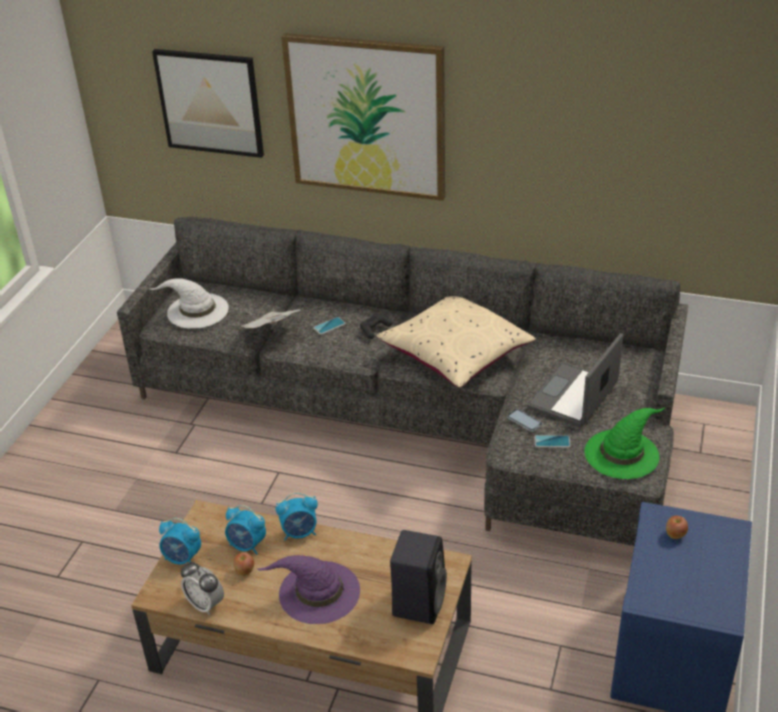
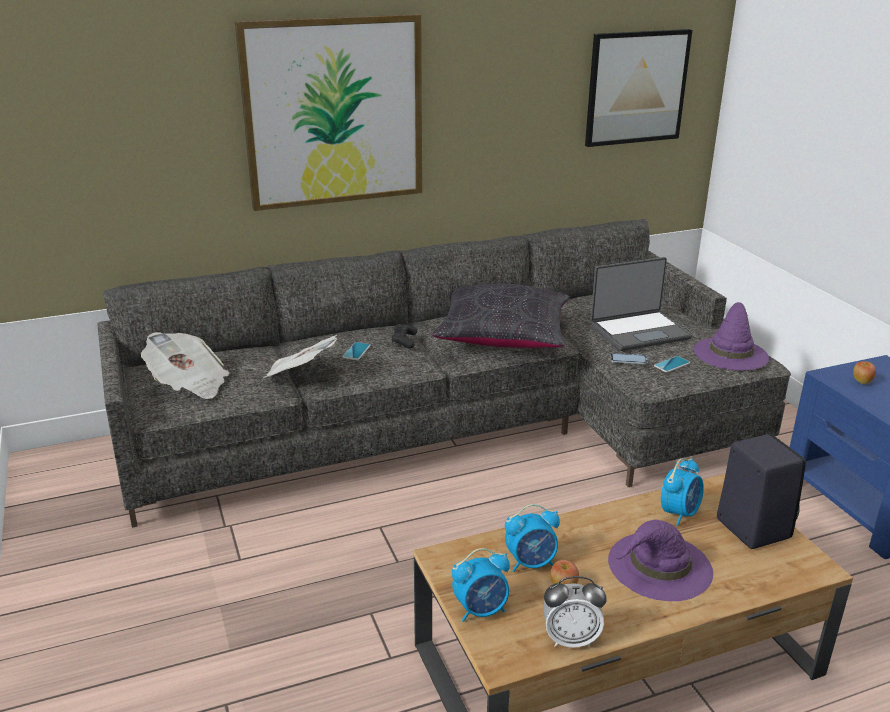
camera: 40 degrees left, 10 degrees down
white hat [150,278,229,328] -> newspaper [141,332,229,399]
picture [152,49,264,158] -> picture moved to [585,29,692,147]
alarm clock [276,493,318,541] -> alarm clock moved to [661,458,704,526]
beige pillow [377,296,536,388] -> black pillow [432,284,570,348]
laptop [527,333,623,427] -> laptop turned 105 degrees counterclockwise [590,257,692,351]
green hat [584,407,665,479] -> purple hat [694,302,769,371]

